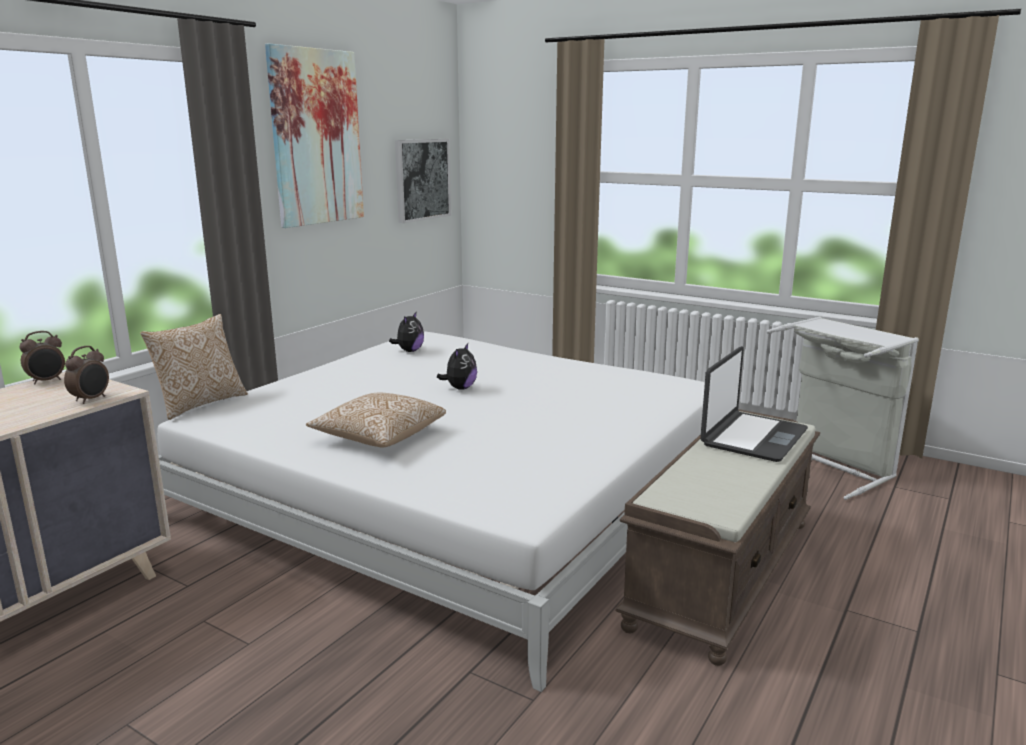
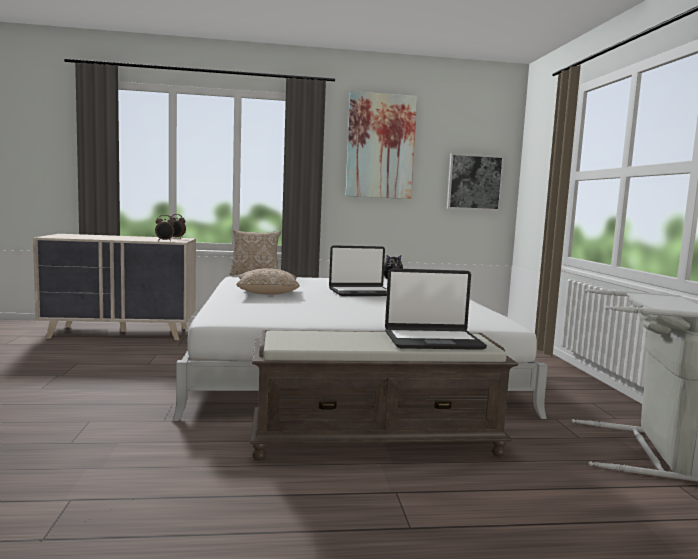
camera: 50 degrees right, 10 degrees down
plush toy [437,343,477,390] -> laptop [329,245,387,296]

